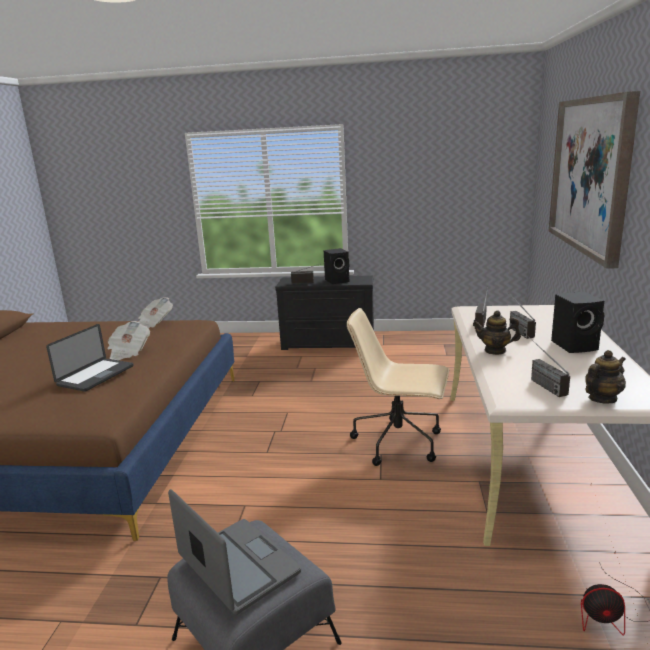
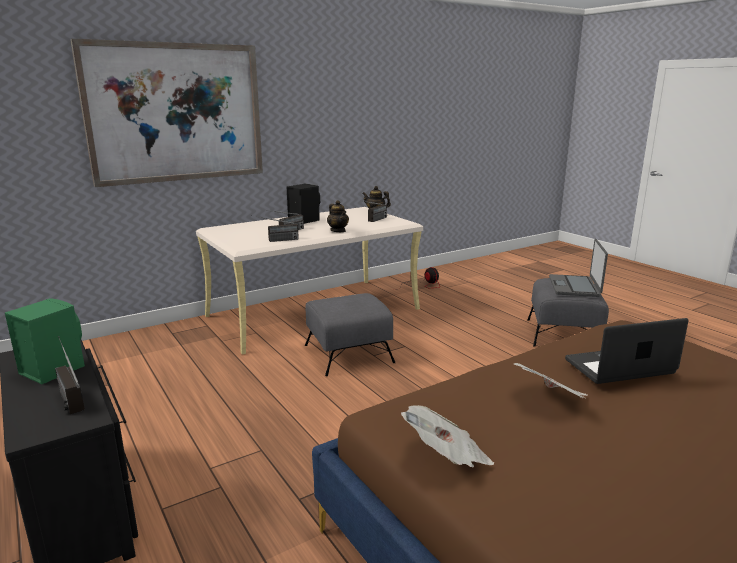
camera: 130 degrees left, 0 degrees up
black speaker [324,248,349,284] -> green speaker [5,298,85,384]
beige office chair [347,308,449,466] -> grey ottoman [305,293,395,376]

